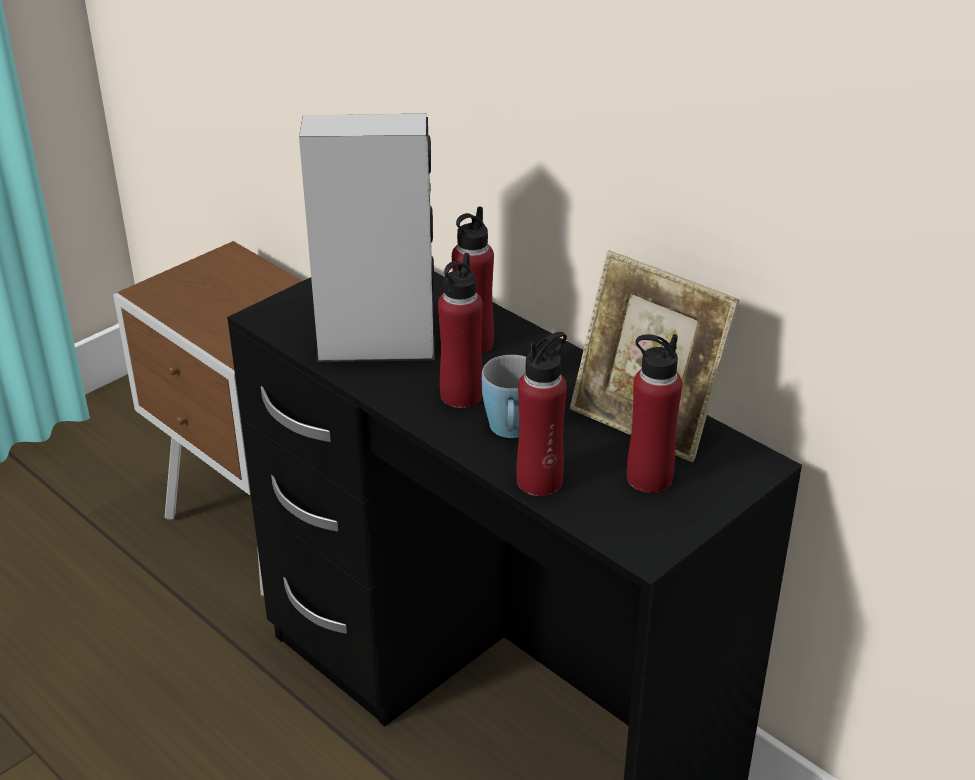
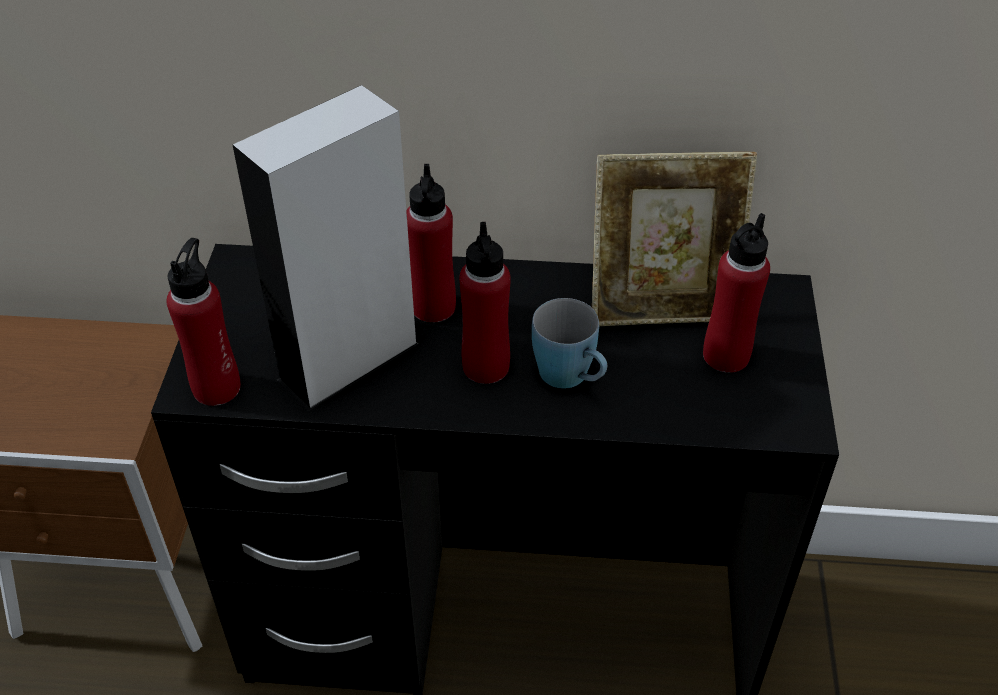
camera: 40 degrees left, 10 degrees up
red bottle [516,332,567,496] -> red bottle moved to [167,238,241,406]

